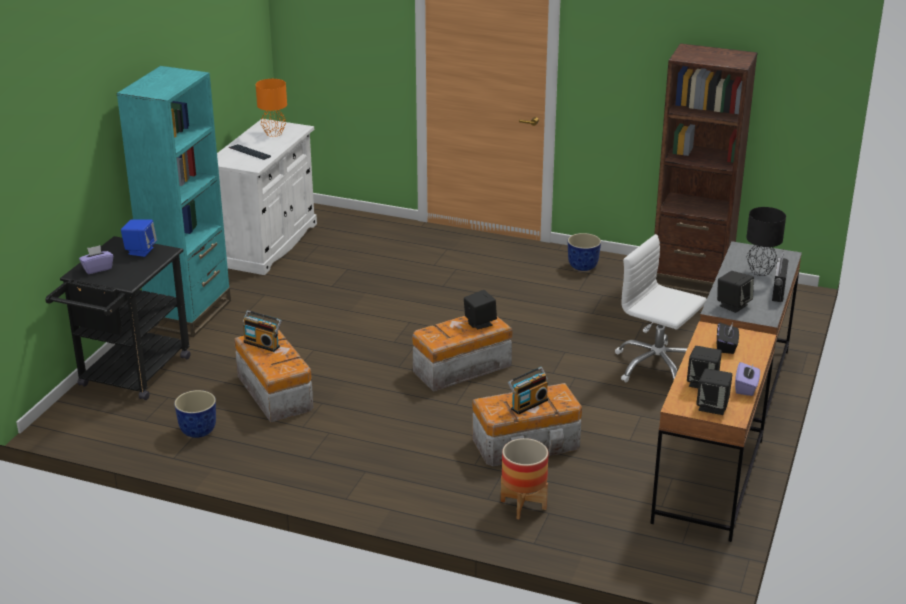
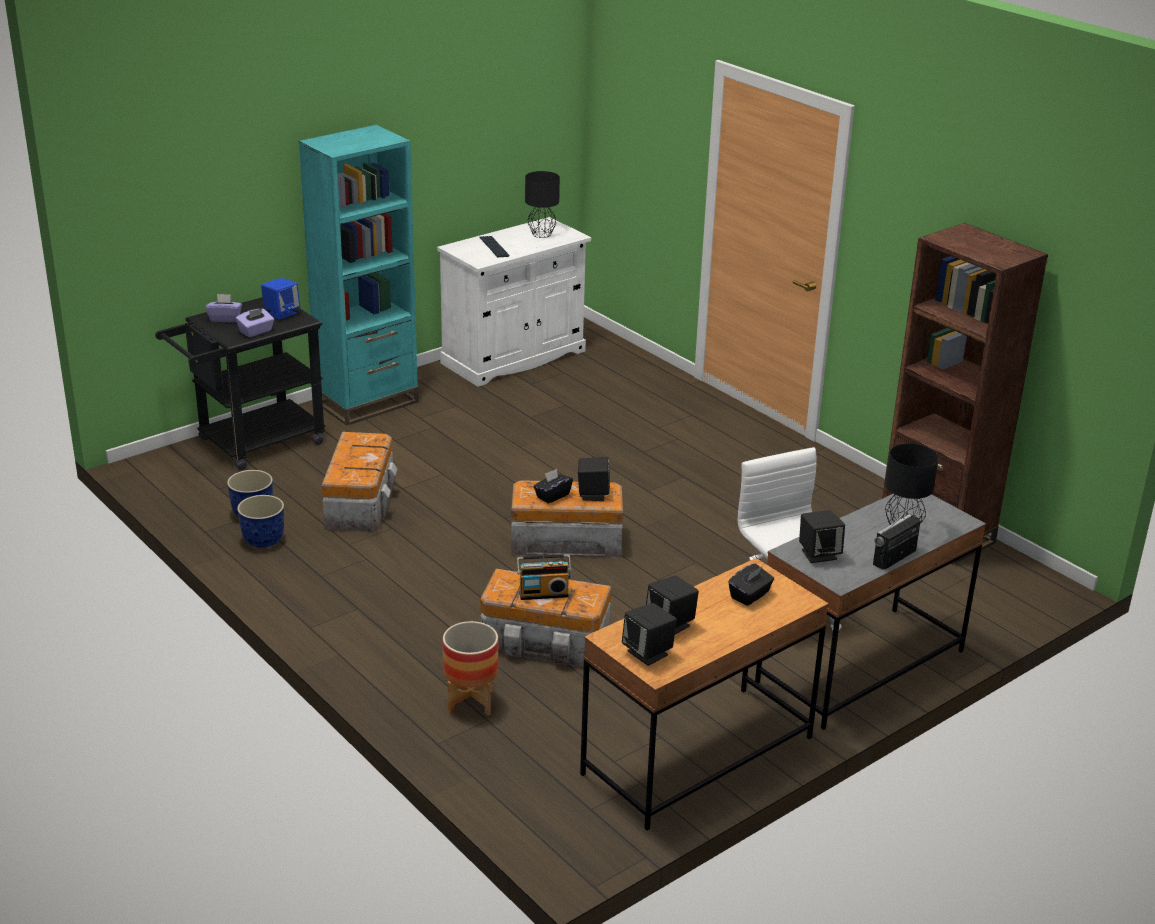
camera: 30 degrees right, 0 degrees up
radio [243,310,282,352] -> none
orange table lamp [256,79,287,137] -> black table lamp [525,171,560,238]
planter [568,233,601,271] -> planter moved to [237,495,284,548]
purple tissue box [735,362,760,396] -> purple tissue box moved to [236,308,274,337]
none -> black tissue box [533,469,573,504]

